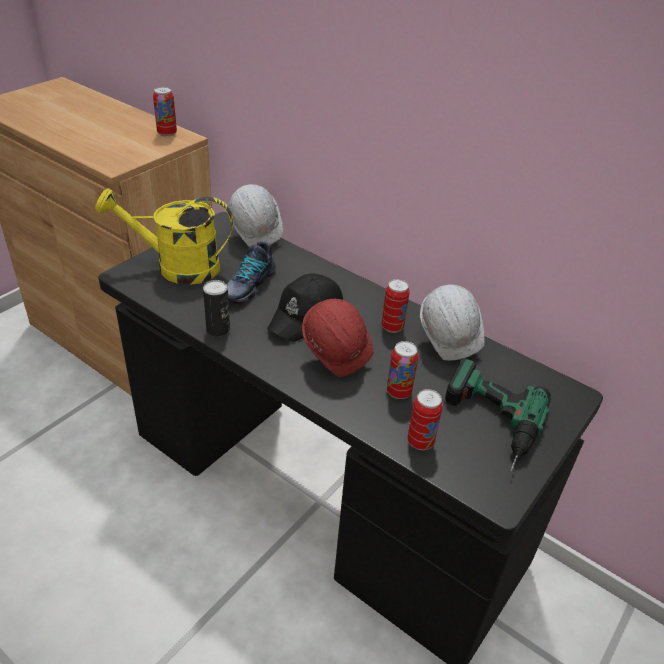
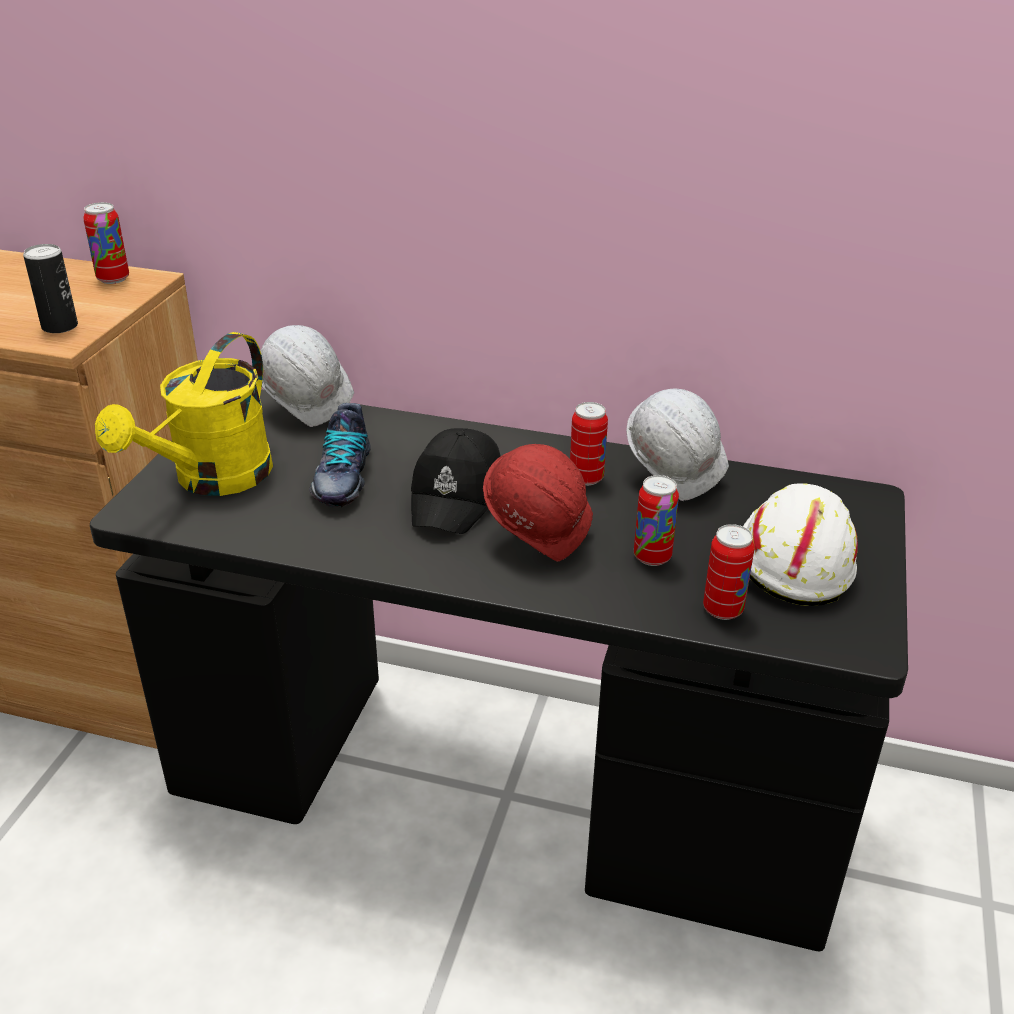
camera: 20 degrees left, 5 degrees down
yellow watering can [95,188,233,285] -> yellow watering can turned 45 degrees counterclockwise [95,332,273,496]
can [203,280,230,337] -> can moved to [23,244,78,333]
power drill [445,359,551,471] -> white hard hat [743,483,858,606]

